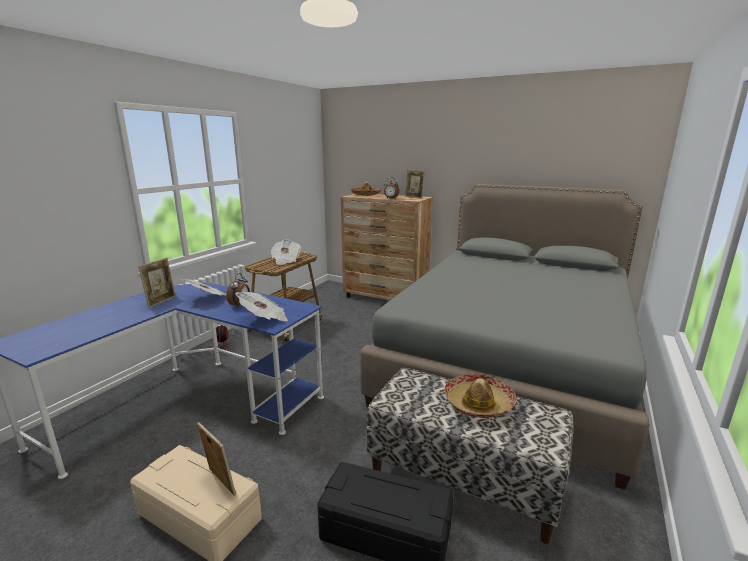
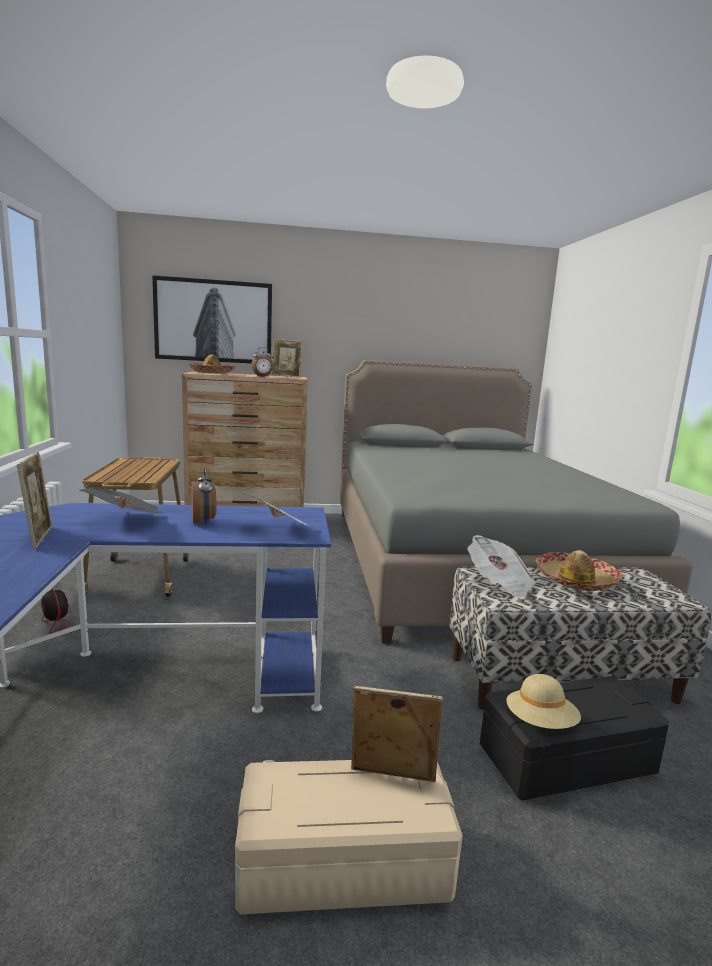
camera: 35 degrees left, 5 degrees down
newspaper [270,239,301,265] -> newspaper moved to [467,535,536,599]
none -> picture [152,275,272,363]
none -> beige hat [506,674,581,729]

